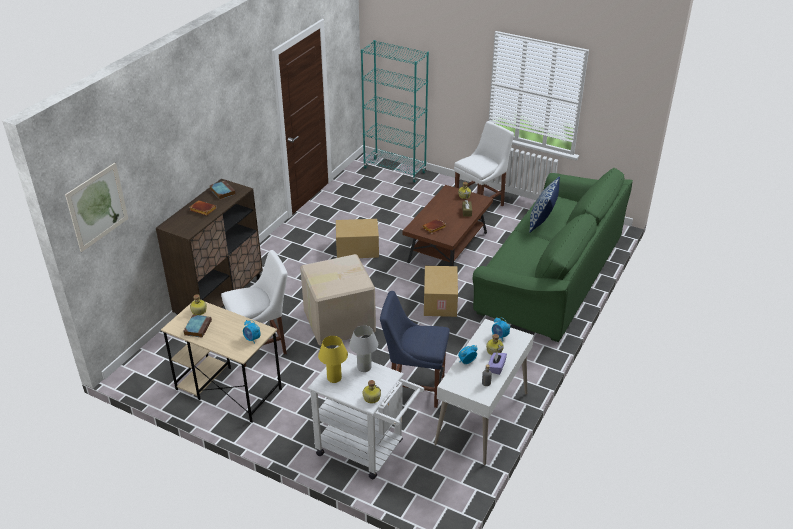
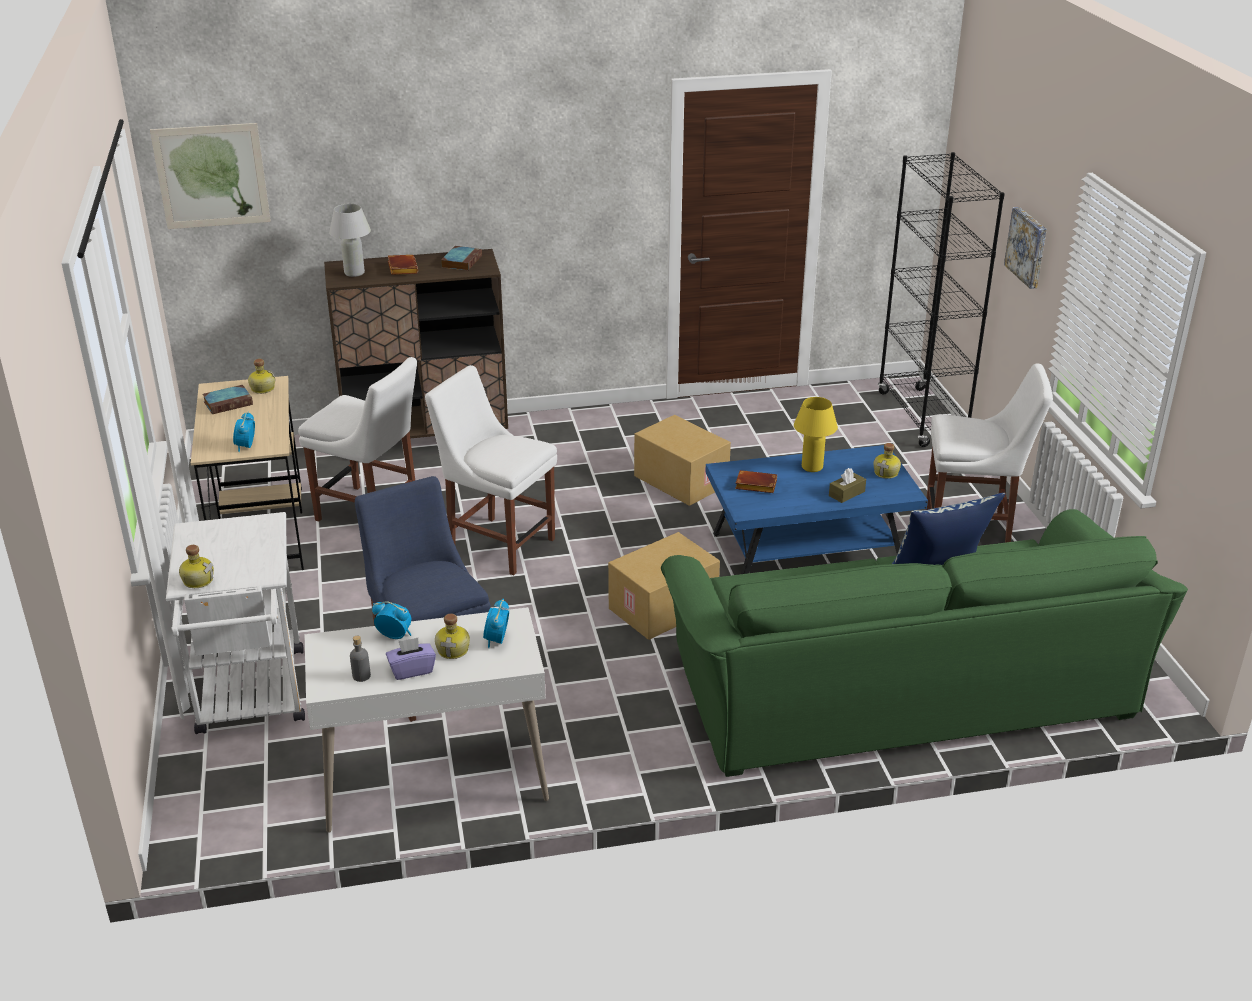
camera: 50 degrees right, 5 degrees down
cardboard box [300,254,376,346] -> white chair [425,365,557,575]
yellow table lamp [318,336,348,383] -> yellow table lamp moved to [794,397,838,472]
white table lamp [349,325,378,372] -> white table lamp moved to [329,204,371,277]
turquoise bookcase [361,40,429,183] -> black bookcase [878,152,1005,447]
brown coffee table [402,185,493,266] -> blue coffee table [705,445,928,574]
none -> picture [1004,207,1047,289]

